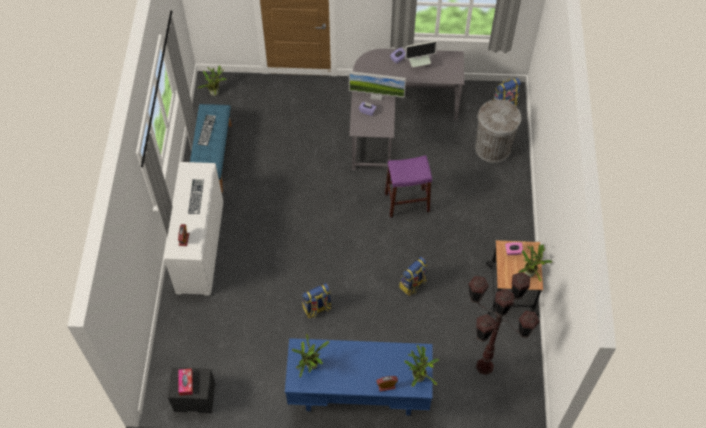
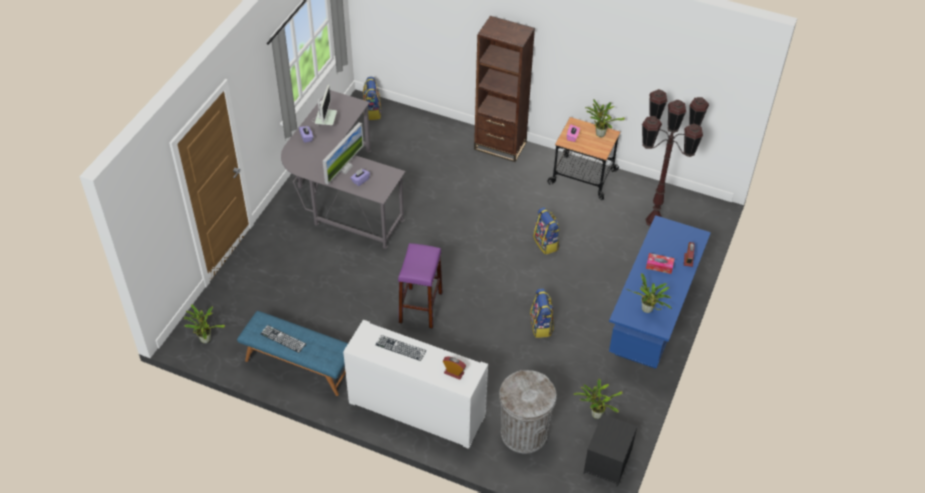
camera: 70 degrees left, 10 degrees down
tissue box [179,369,193,396] -> tissue box moved to [646,253,675,274]
purple stool [385,155,432,218] -> purple stool moved to [398,243,443,329]
potted plant [405,345,439,387] -> potted plant moved to [573,378,623,419]
grey trash can [475,99,521,163] -> grey trash can moved to [499,370,557,453]
none -> brown bookcase [474,16,535,162]

